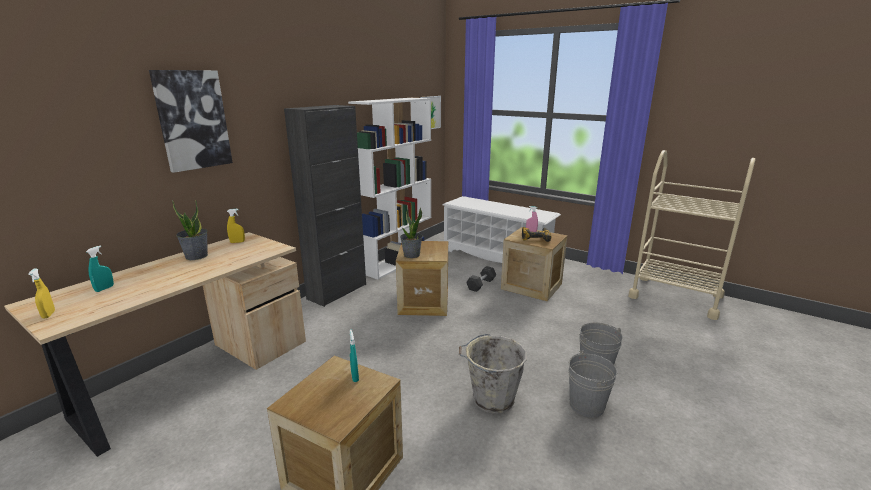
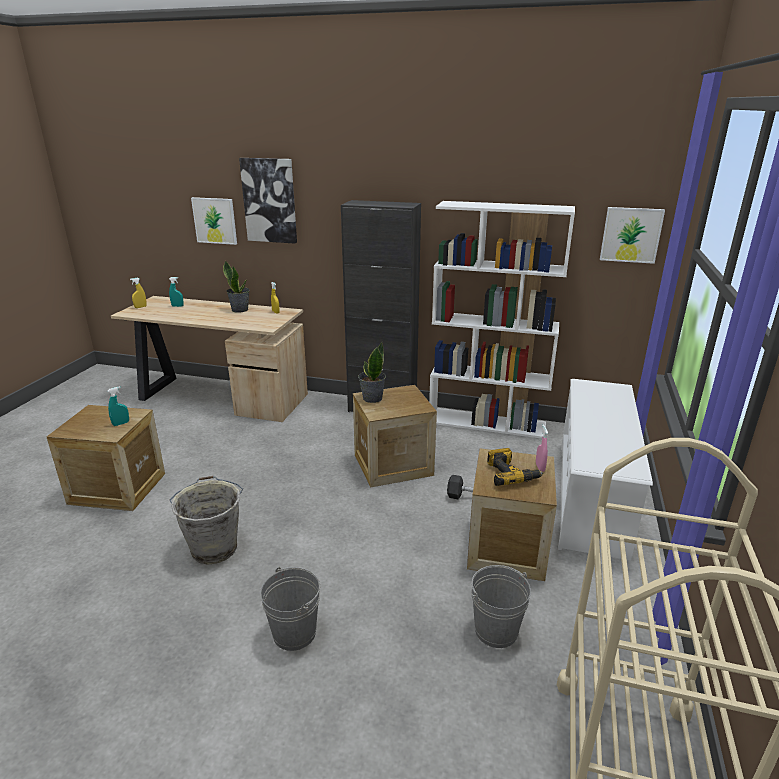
camera: 70 degrees right, 5 degrees up
grey bucket [569,350,617,417] -> grey bucket moved to [471,565,531,648]
none -> picture [191,197,237,245]

